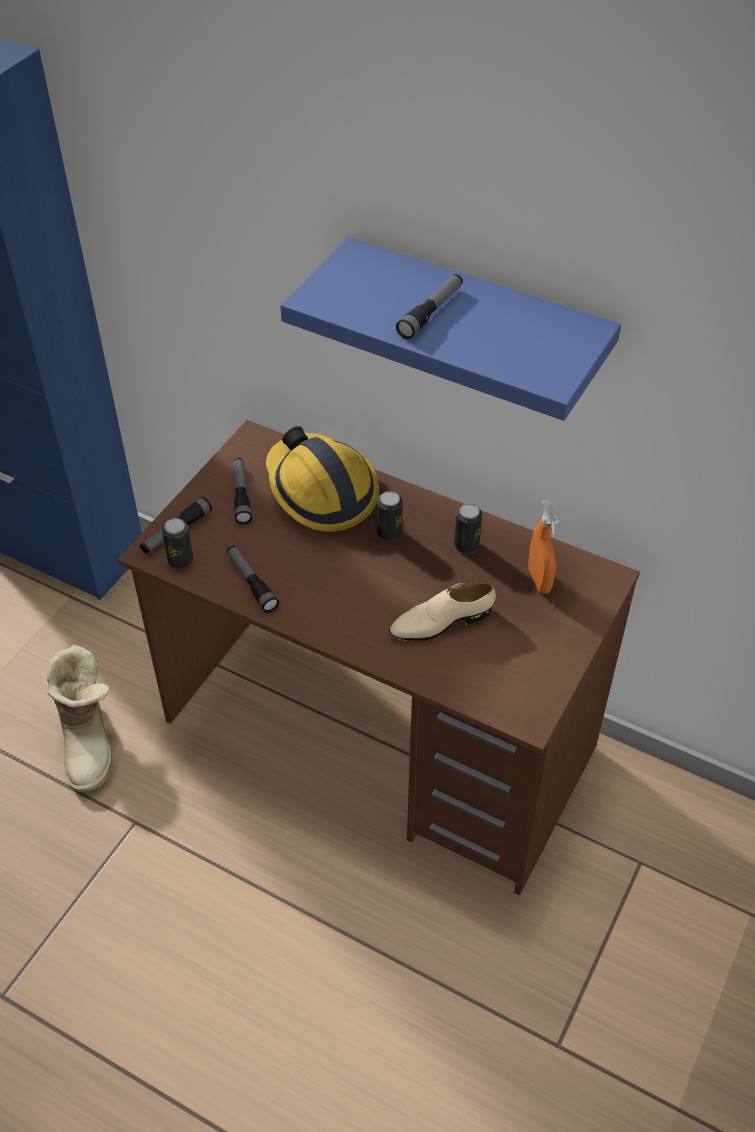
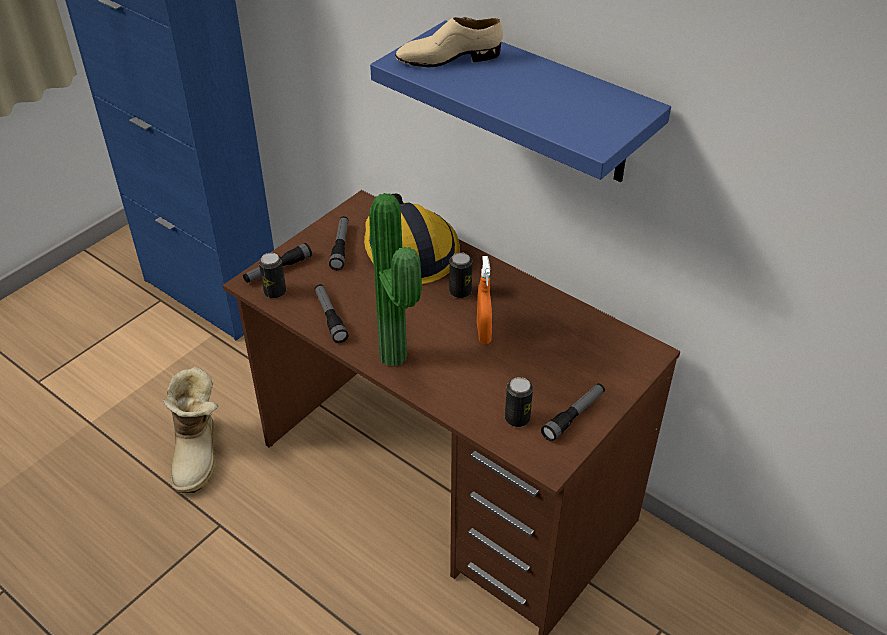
camera: 10 degrees right, 5 degrees down
beige shoe [389,583,496,641] -> beige shoe moved to [395,17,503,67]
flashlight [396,274,463,339] -> flashlight moved to [541,383,605,442]
can [454,503,482,553] -> can moved to [505,377,533,427]
orange spray bottle [528,500,559,594] -> orange spray bottle moved to [477,256,492,344]
none -> potted plant [369,193,422,367]

